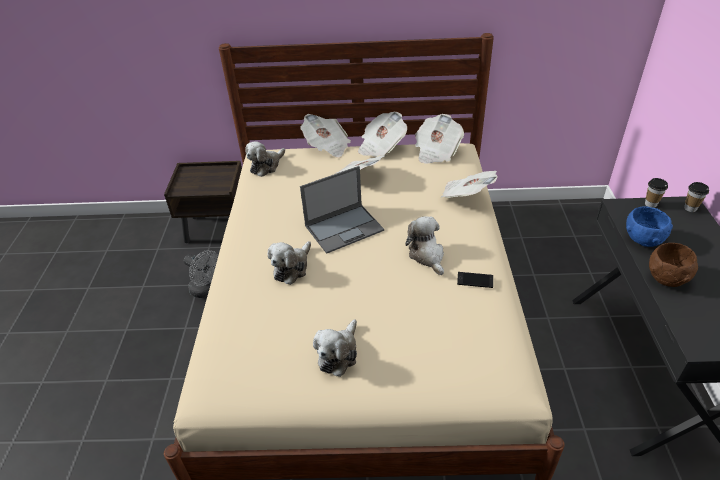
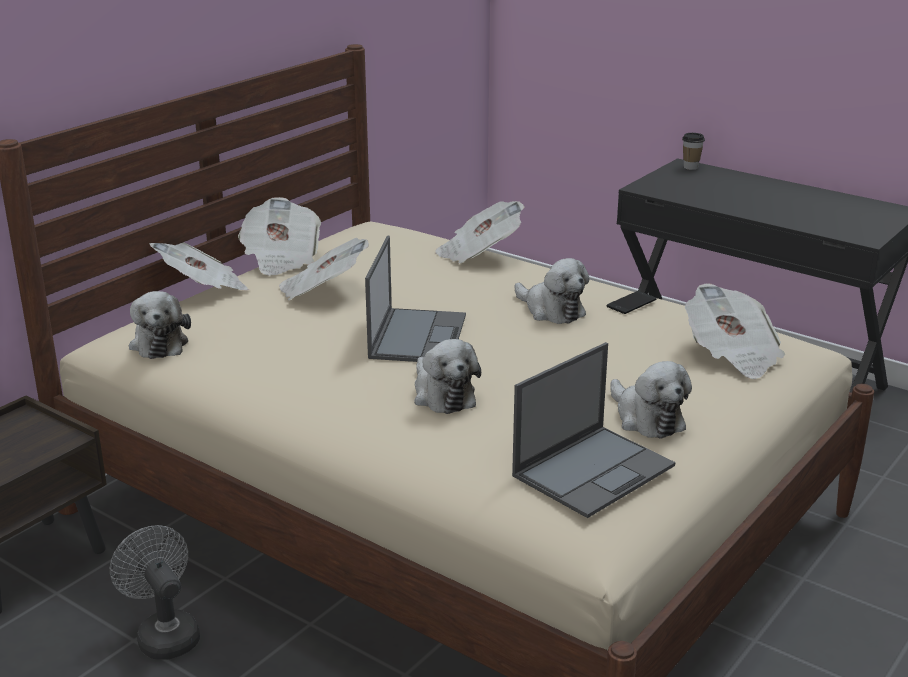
camera: 55 degrees left, 15 degrees down
grey fan [184,250,218,298] -> grey fan turned 105 degrees counterclockwise [110,525,200,660]
plush toy [405,216,444,275] -> plush toy turned 150 degrees counterclockwise [514,258,589,324]
newspaper [415,114,464,164] -> newspaper moved to [685,283,785,379]
blue bowl [626,207,673,247] -> none
cup [645,178,668,208] -> none
brown bowl [649,243,698,287] -> none
none -> laptop [512,342,676,518]

